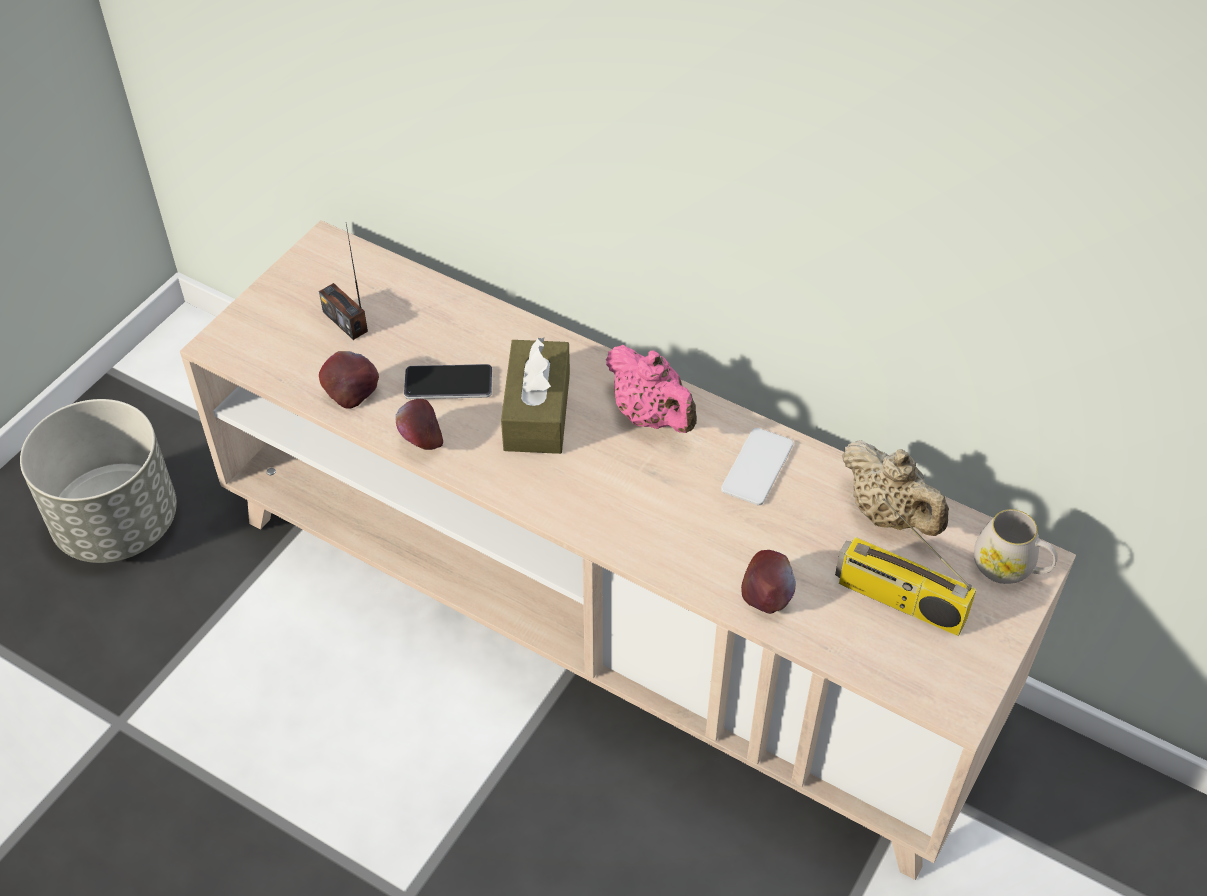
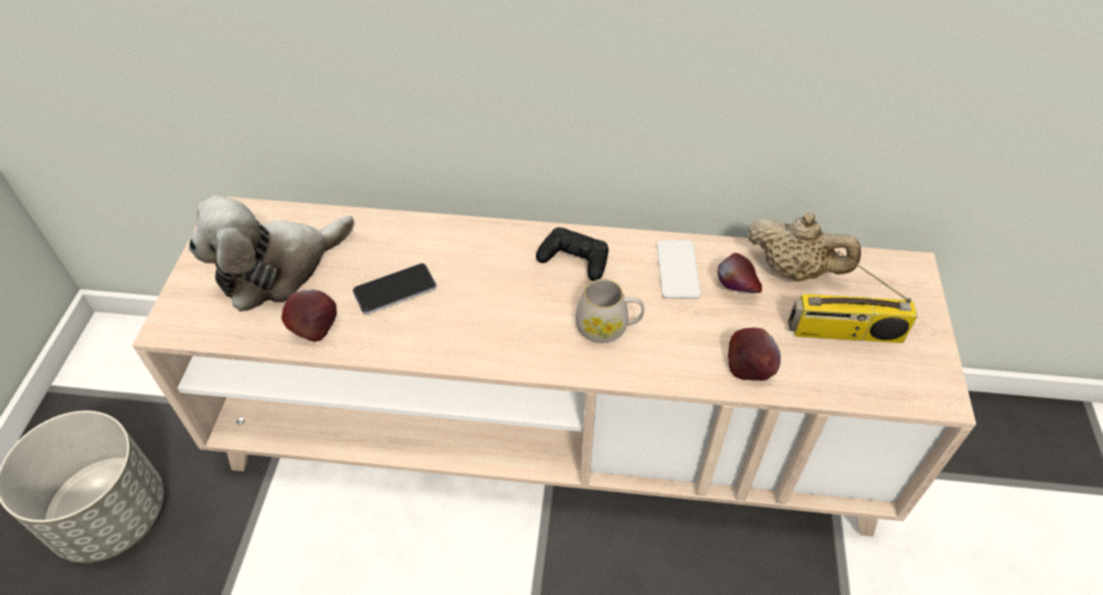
camera: 25 degrees left, 0 degrees up
radio [319,224,368,340] -> plush toy [189,196,354,312]
apple [395,399,443,450] -> apple moved to [717,253,762,293]
brown tissue box [501,337,570,454] -> none
pink teapot [606,345,697,433] -> black game controller [536,227,609,281]
white mug [974,509,1058,584] -> white mug moved to [576,279,644,343]

